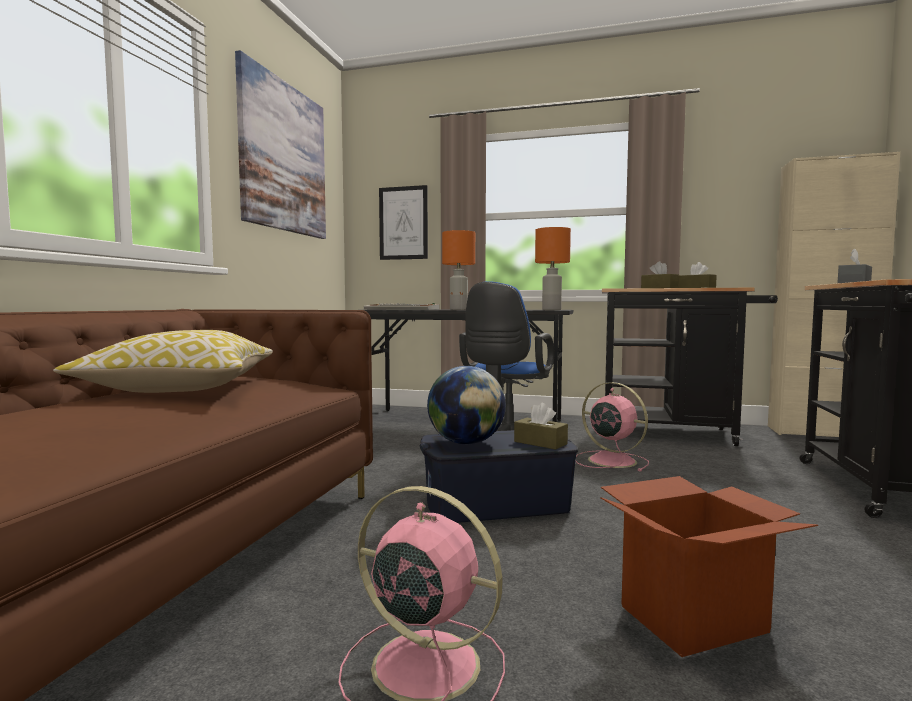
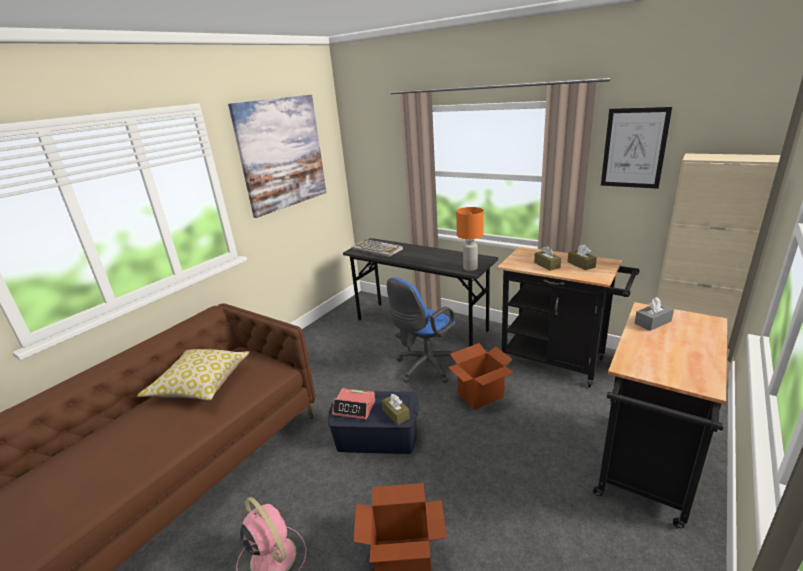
camera: 20 degrees right, 20 degrees up
picture [379,185,428,260] -> picture moved to [601,107,672,189]
globe [427,366,506,444] -> alarm clock [332,388,375,420]
orange table lamp [442,230,475,310] -> none
pink fan [575,382,649,472] -> cardboard box [448,343,514,410]

